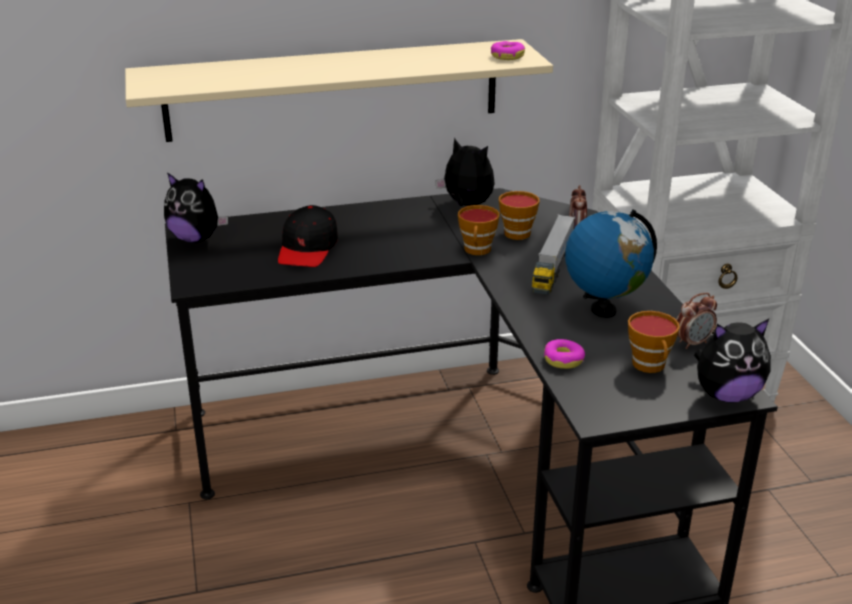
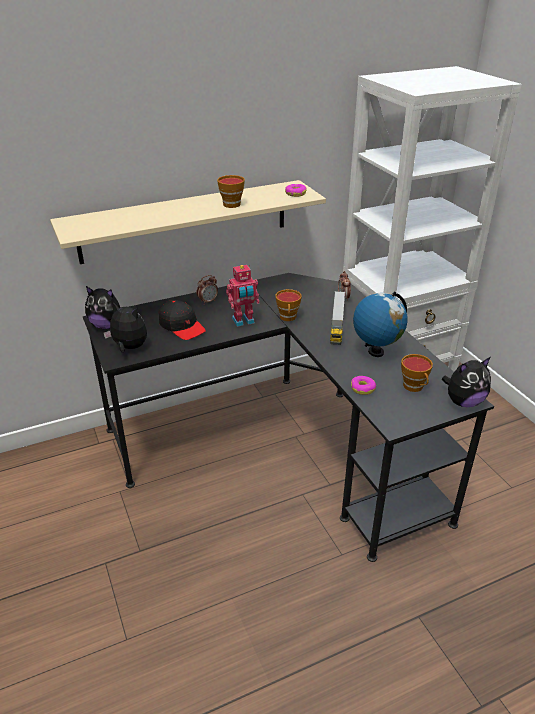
camera: 10 degrees left, 5 degrees up
black cap [278,205,338,267] -> black cap turned 45 degrees counterclockwise [159,300,206,340]
plush toy [435,138,495,206] -> plush toy moved to [104,302,147,353]
cup [499,191,540,240] -> cup moved to [217,175,245,208]
alarm clock [676,293,717,349] -> alarm clock moved to [196,275,218,304]
none -> toy robot [226,265,259,327]

